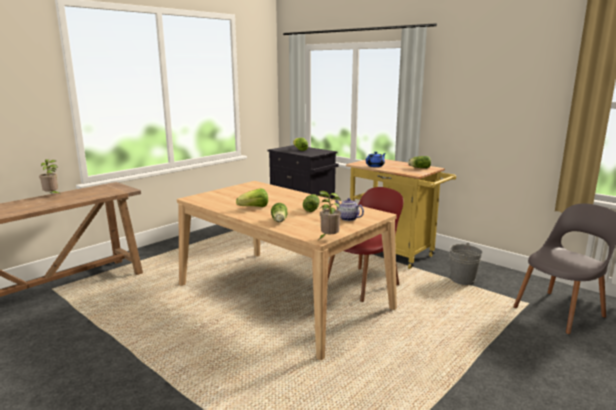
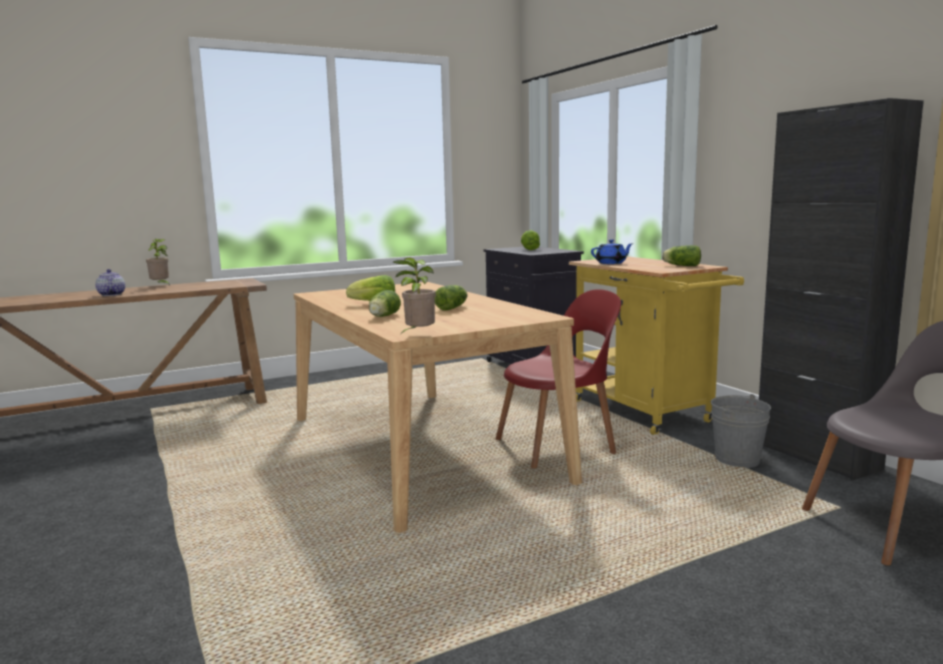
camera: 20 degrees right, 5 degrees down
teapot [335,198,364,221] -> teapot moved to [95,269,125,296]
none -> black cabinet [759,98,924,481]

